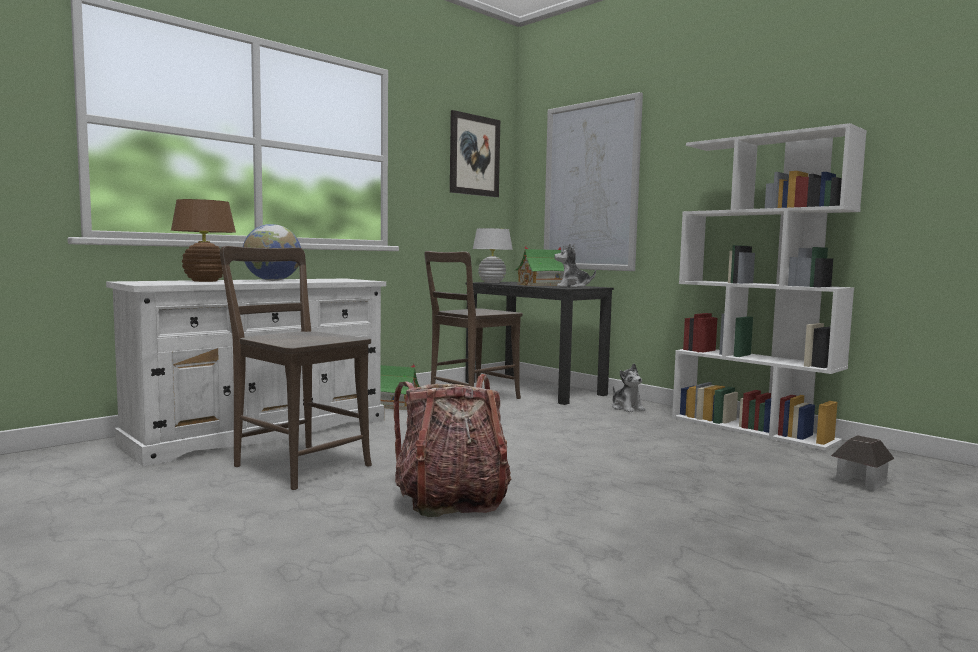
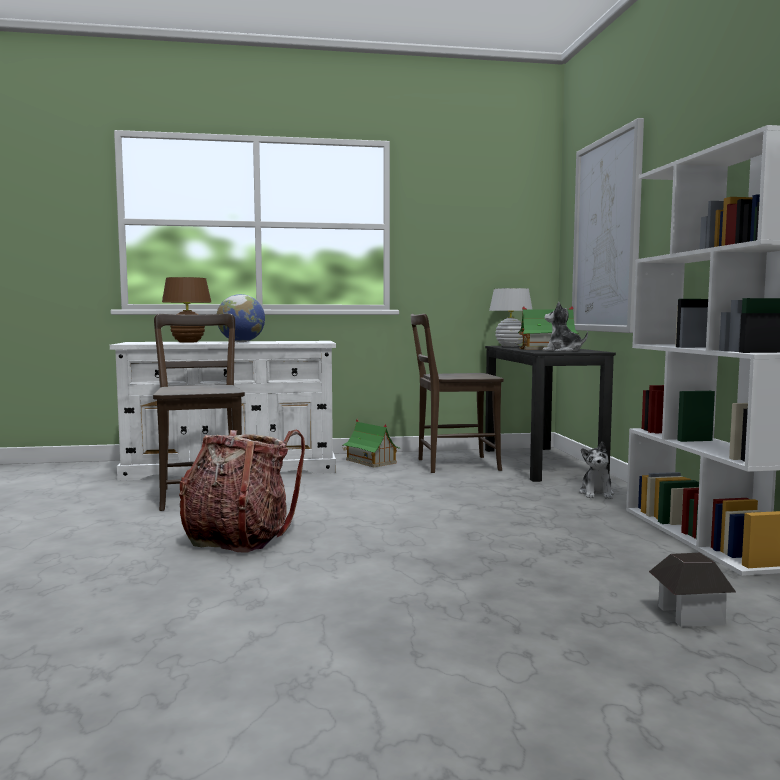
camera: 35 degrees right, 0 degrees up
picture [450,110,500,197] -> none

